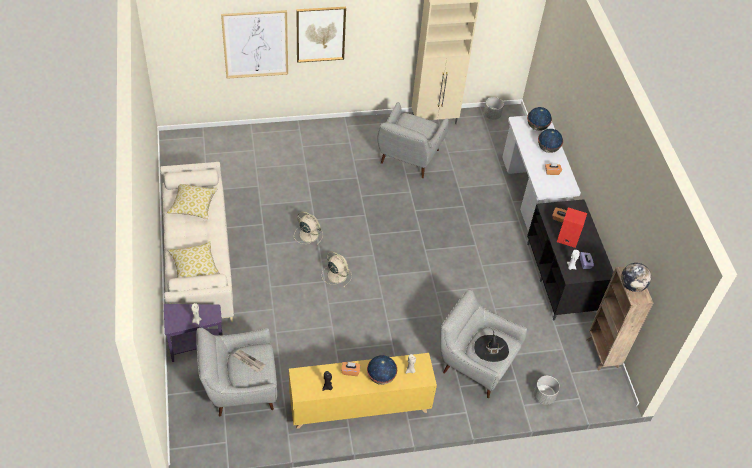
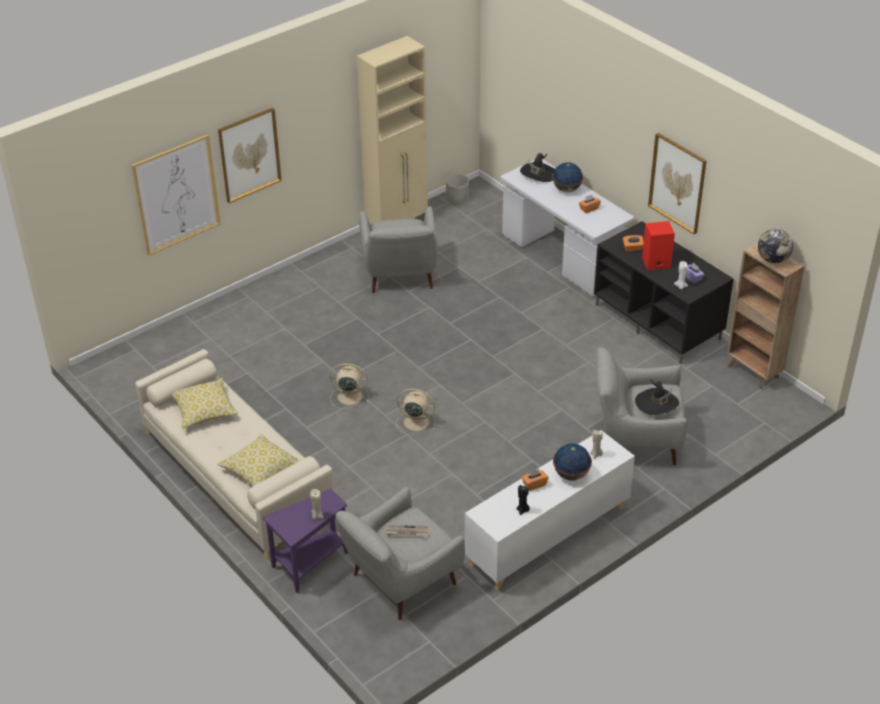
camera: 25 degrees left, 10 degrees down
yellow cabinet [289,353,437,429] -> white cabinet [465,430,635,590]
globe [527,107,552,131] -> black hat [520,153,555,182]
grey planter [534,376,560,405] -> none
none -> picture [648,133,707,234]

